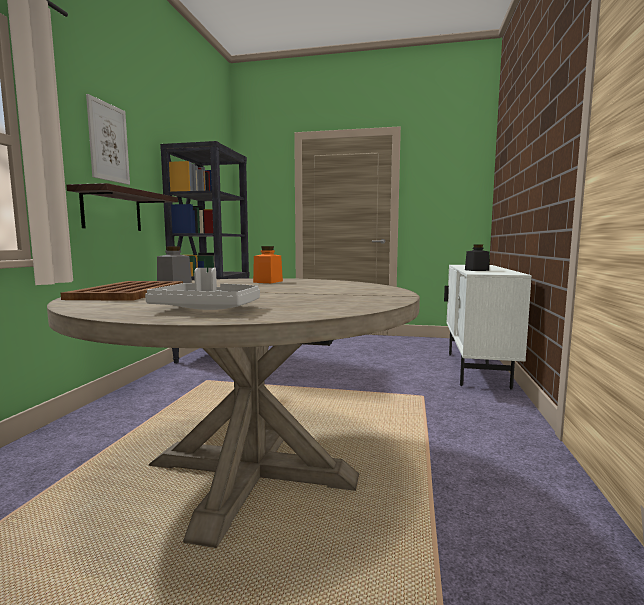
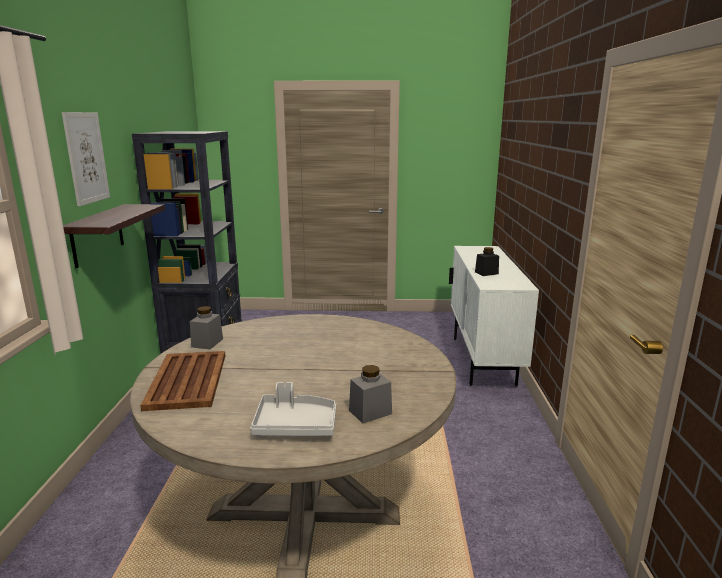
camera: 10 degrees left, 10 degrees up
orange jar [253,246,283,283] -> none
none -> grey jar [349,365,392,424]

